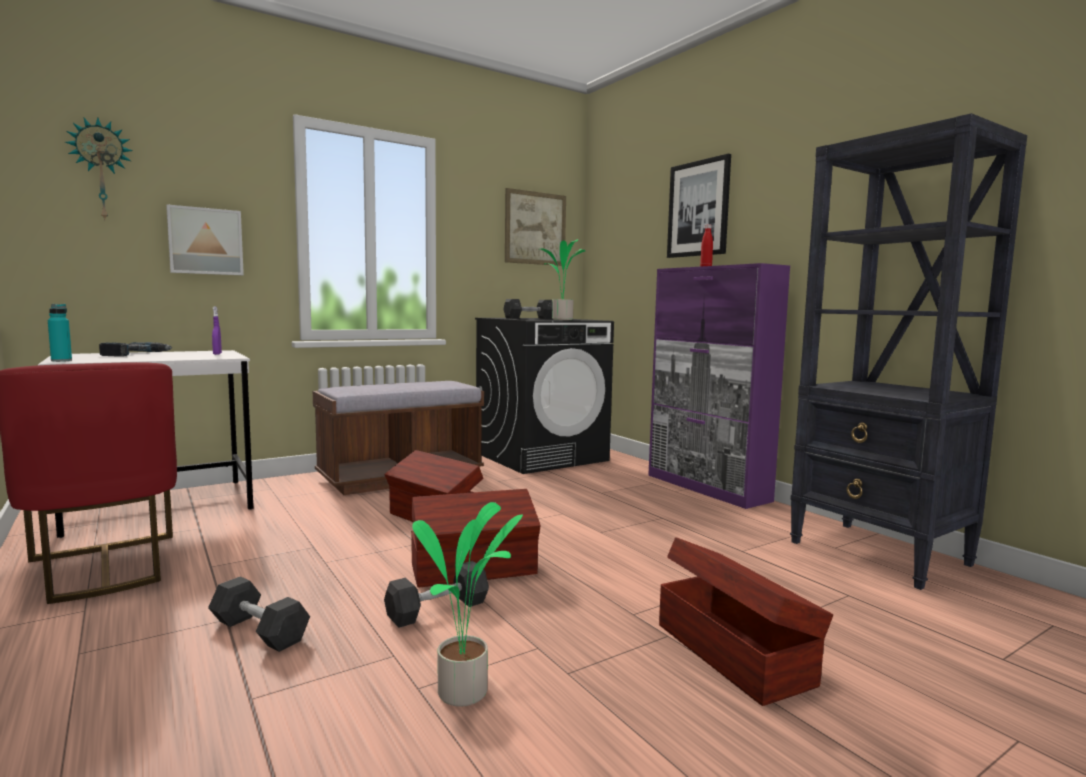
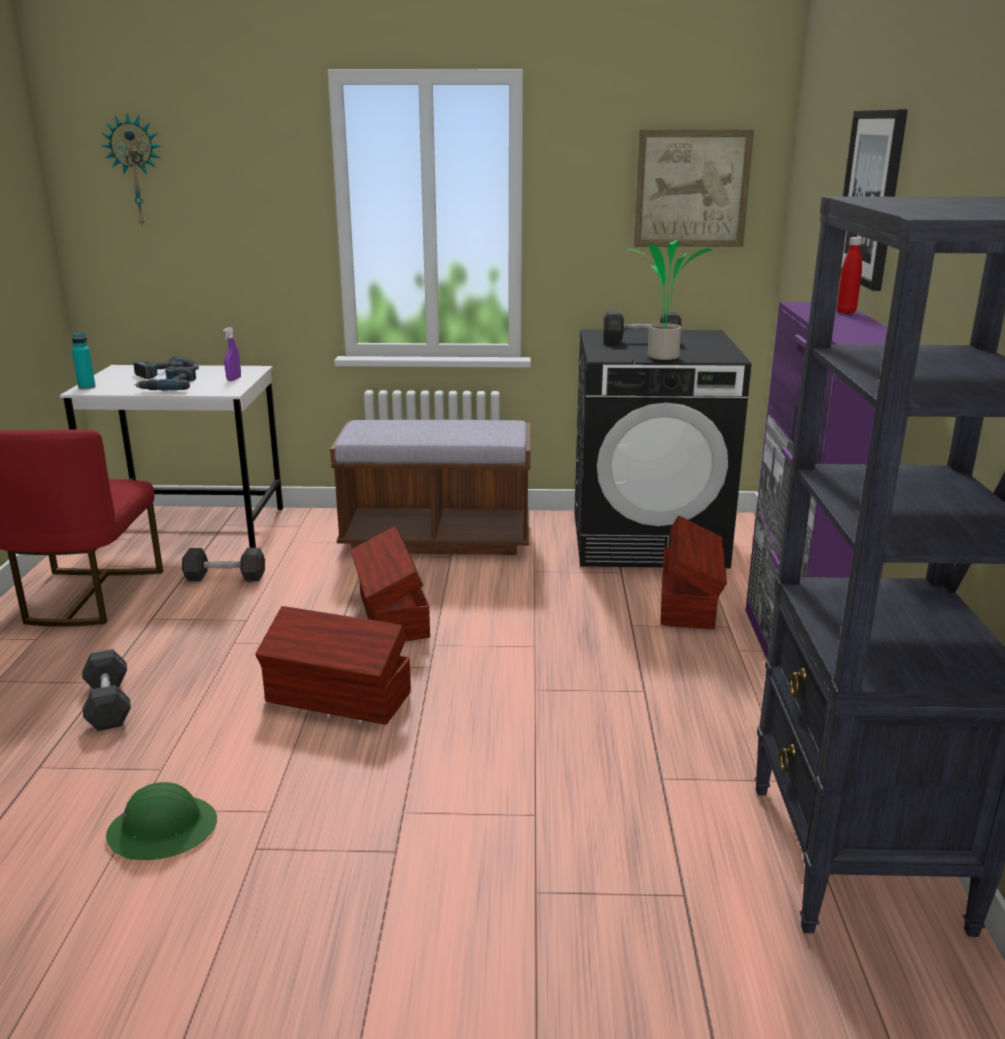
camera: 35 degrees right, 15 degrees up
picture [166,204,244,275] -> none
grey dumbbell [384,561,489,628] -> grey dumbbell moved to [182,548,265,582]
potted plant [412,502,523,707] -> green hard hat [106,782,217,860]
brown storage box [659,537,833,706] -> brown storage box moved to [661,515,727,629]
none -> power drill [135,366,196,391]

